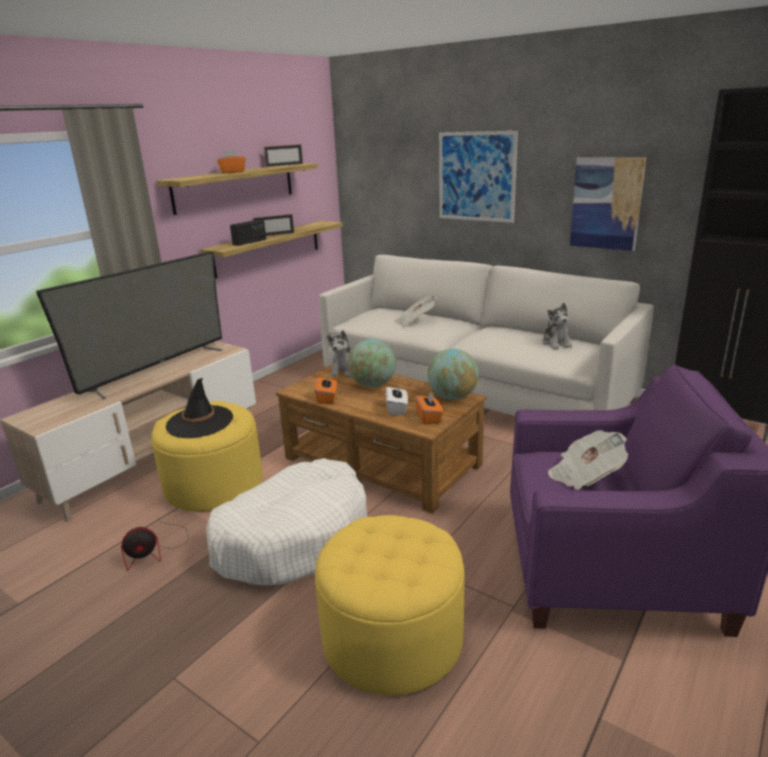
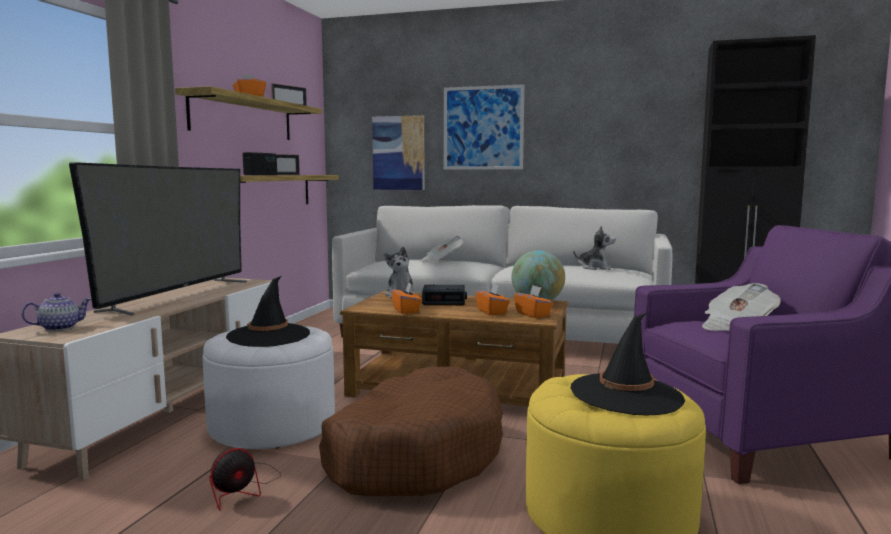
camera: 20 degrees left, 15 degrees down
yellow ottoman [151,401,263,512] -> white ottoman [203,326,335,449]
white dog bed [206,458,367,586] -> brown dog bed [319,367,503,496]
globe [348,339,396,387] -> alarm clock [422,284,467,305]
white tissue box [385,384,408,415] -> orange tissue box [475,283,510,315]
plush toy [542,303,572,349] -> plush toy turned 45 degrees counterclockwise [573,226,616,270]
picture [570,157,646,251] -> picture moved to [372,115,425,190]
none -> teapot [21,293,91,331]
none -> black hat [571,313,685,415]

